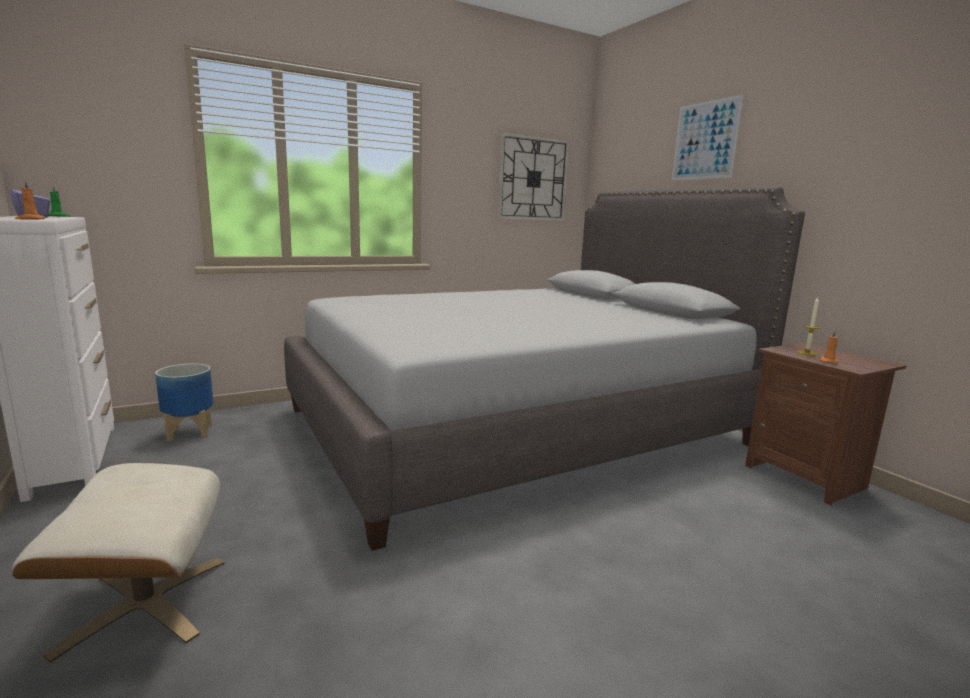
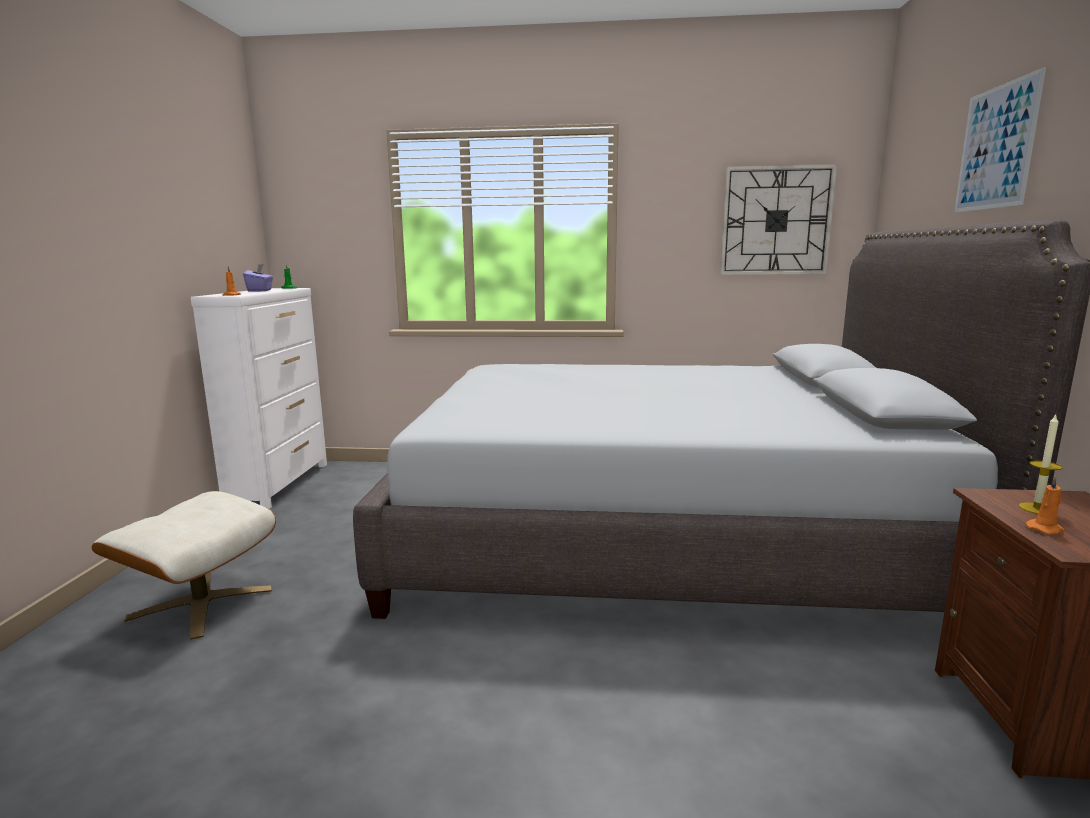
camera: 35 degrees right, 0 degrees up
planter [155,364,214,442] -> none

